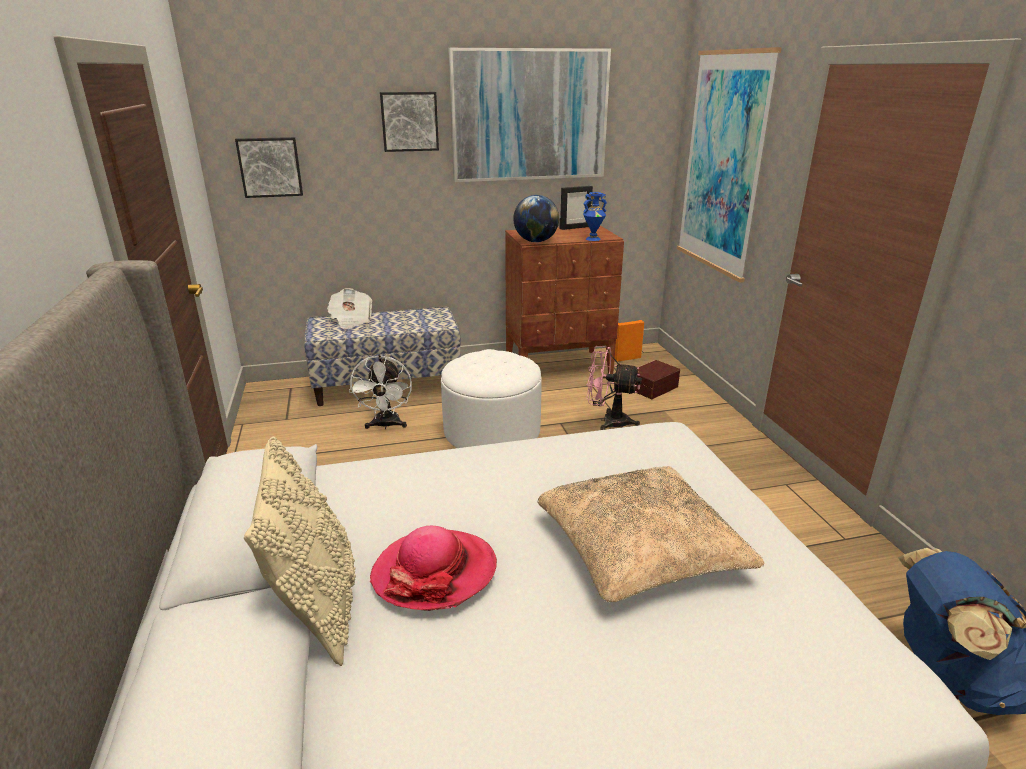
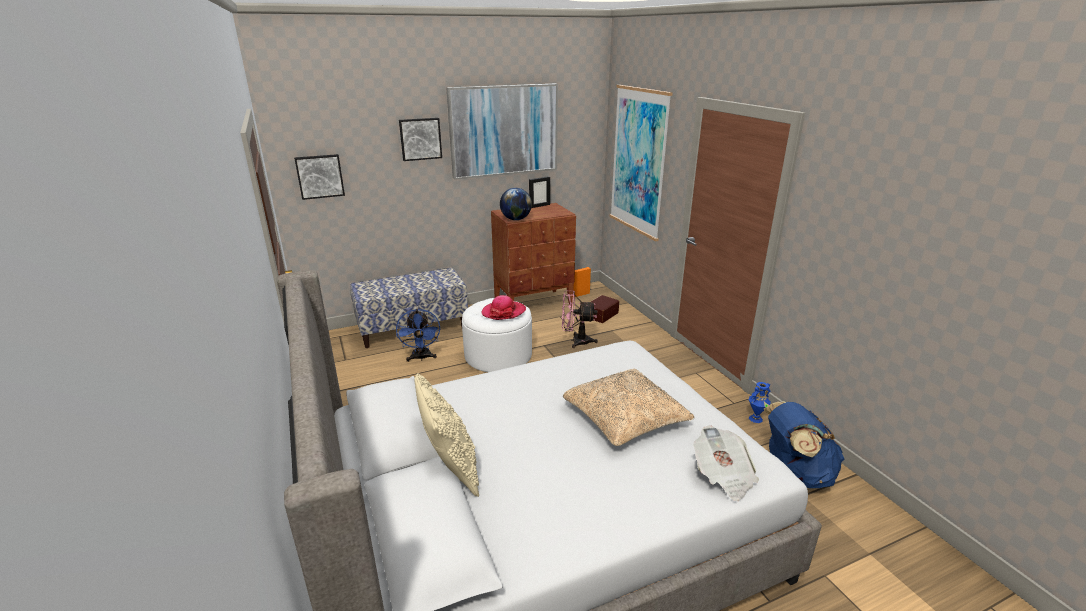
camera: 10 degrees left, 0 degrees up
newspaper [327,288,372,329] -> newspaper moved to [693,425,759,501]
white fan [349,355,412,429] -> blue fan [396,309,441,362]
hat [370,526,497,611] -> hat moved to [481,295,526,320]
blue vase [583,192,607,241] -> blue vase moved to [749,382,771,423]

